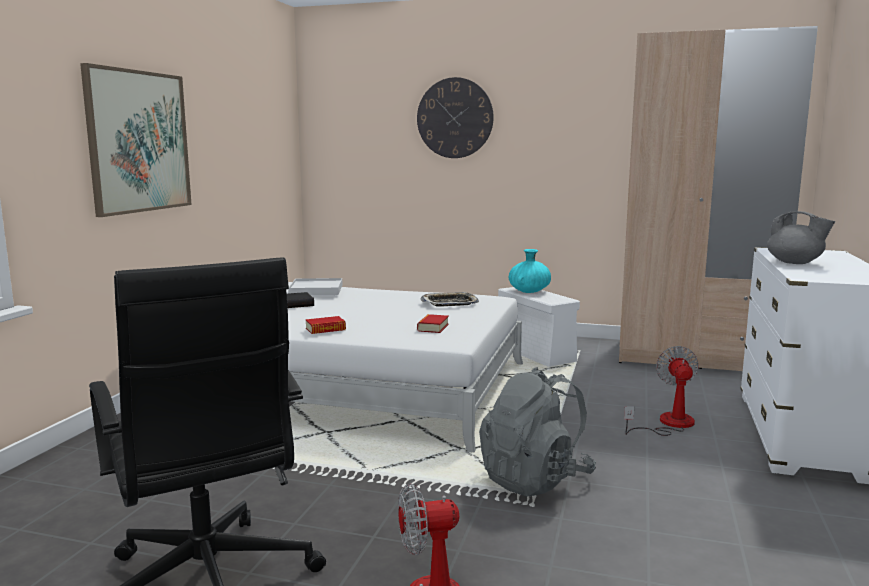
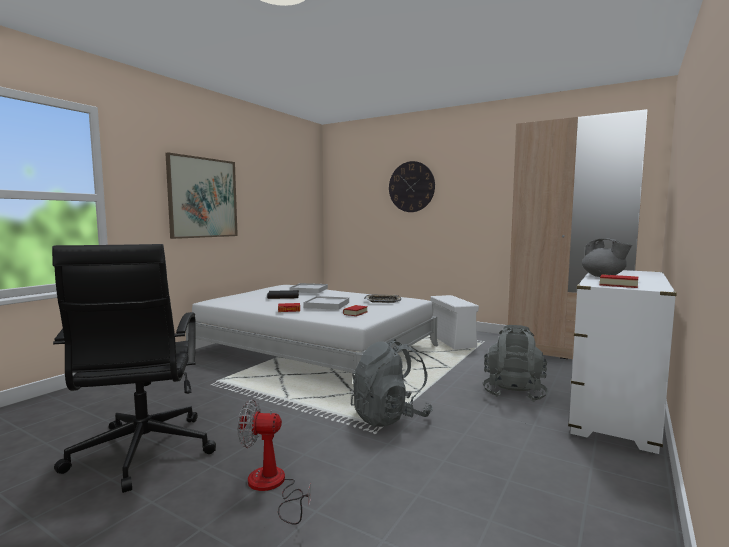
camera: 15 degrees right, 5 degrees down
turquoise vase [509,249,551,293] -> none
fan [624,346,699,436] -> grey backpack [483,325,548,402]
none -> white tray [303,296,349,310]
none -> book [600,274,638,288]

